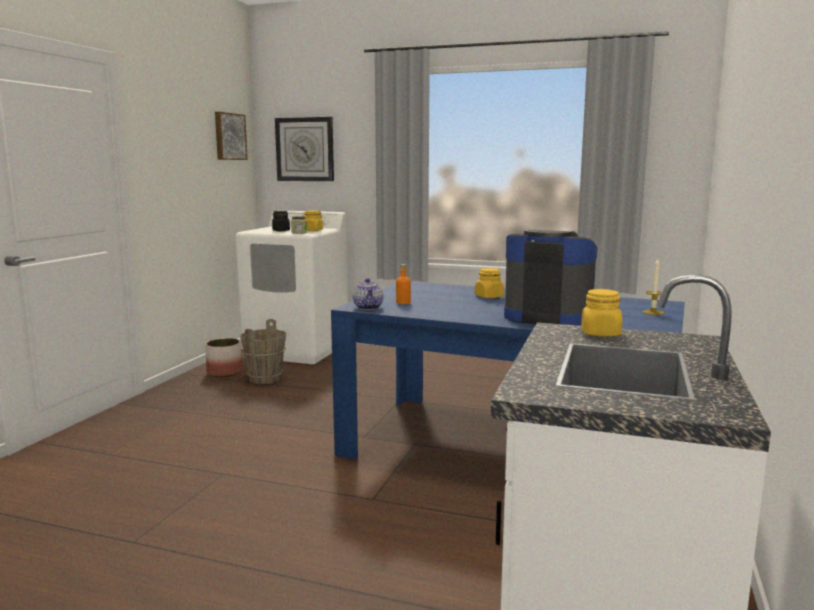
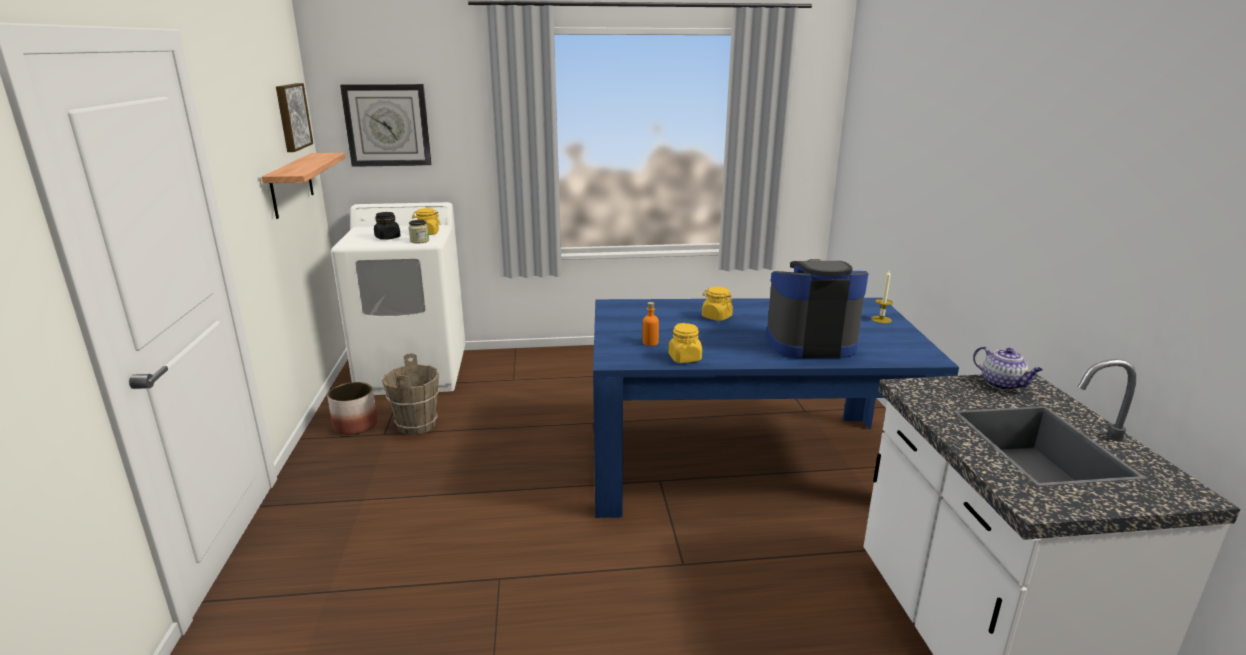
camera: 25 degrees left, 10 degrees up
teapot [353,278,383,310] -> teapot moved to [973,346,1043,390]
yellow jar [581,289,622,337] -> yellow jar moved to [668,323,702,363]
none -> shelf [262,153,346,219]

